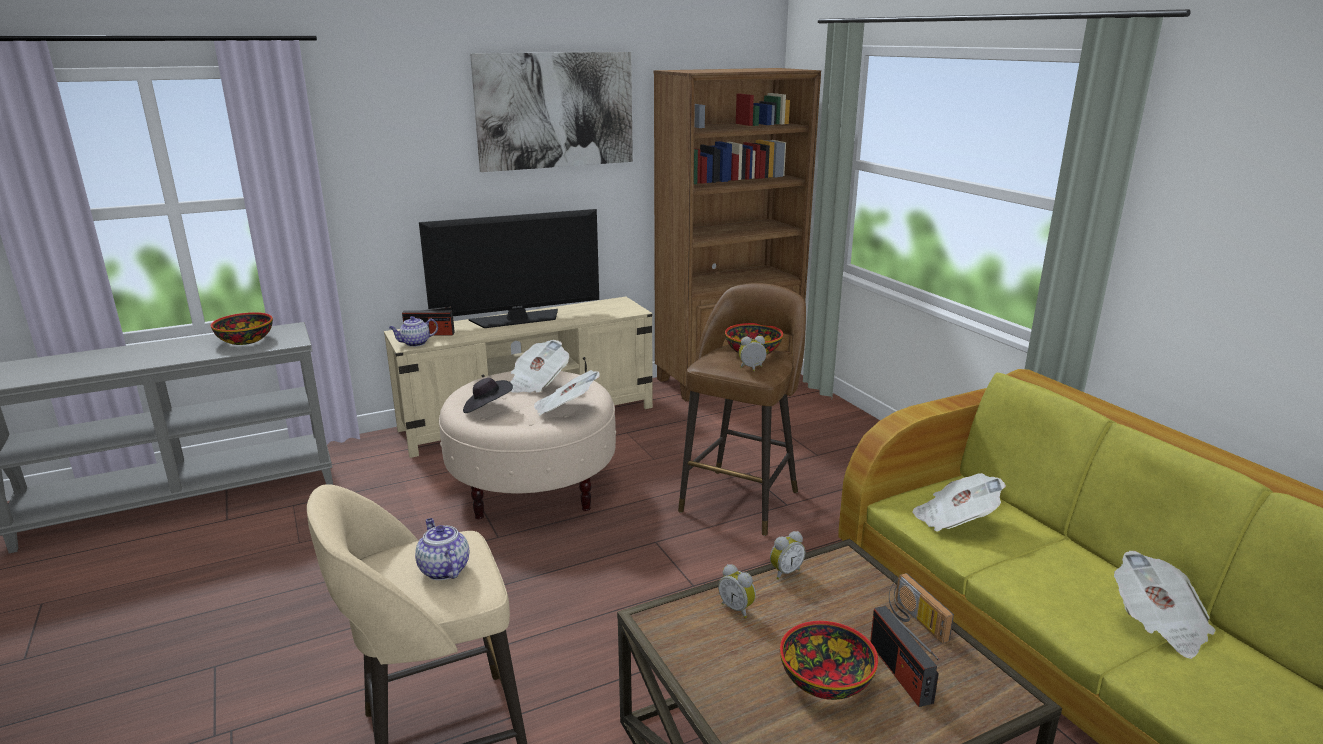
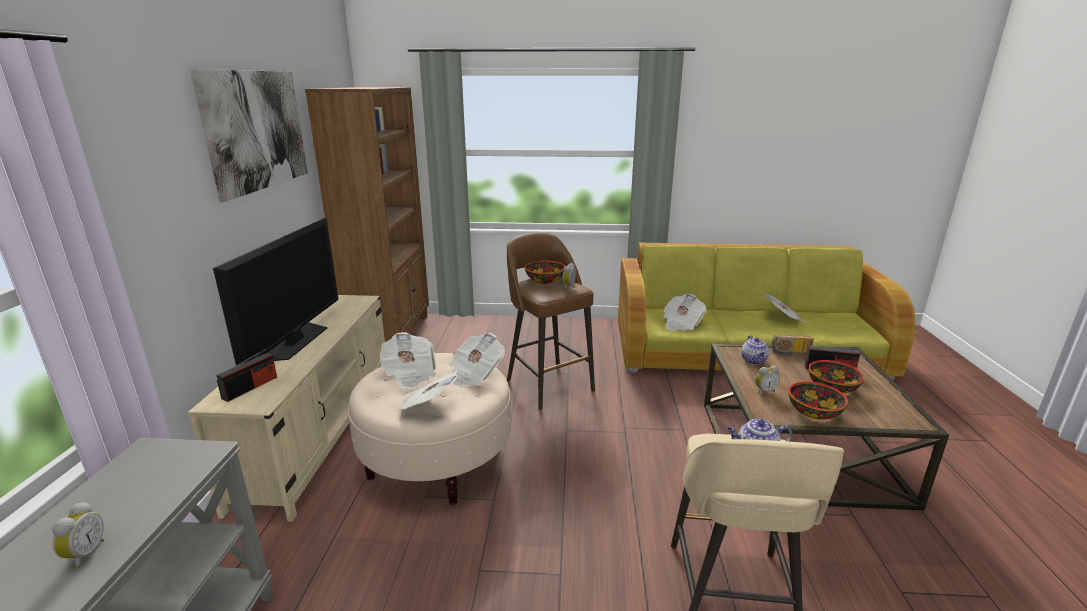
camera: 60 degrees left, 0 degrees up
bowl [211,312,273,345] -> bowl moved to [788,382,848,420]
teapot [389,316,438,347] -> teapot moved to [741,335,769,365]
black hat [463,378,513,413] -> newspaper [397,371,458,411]
alarm clock [770,531,805,579] -> alarm clock moved to [52,501,104,569]

